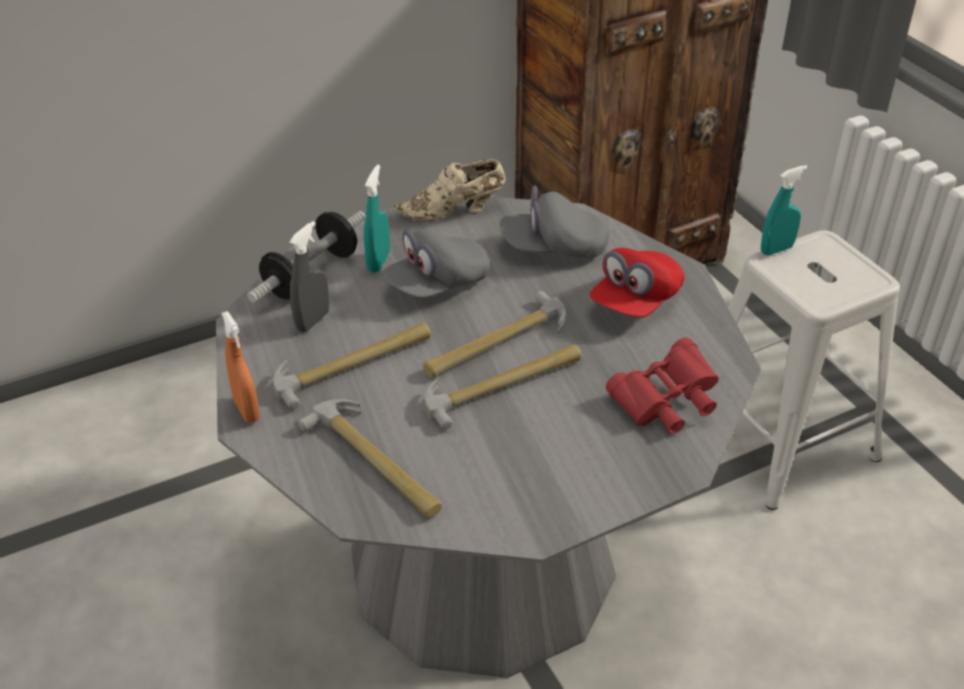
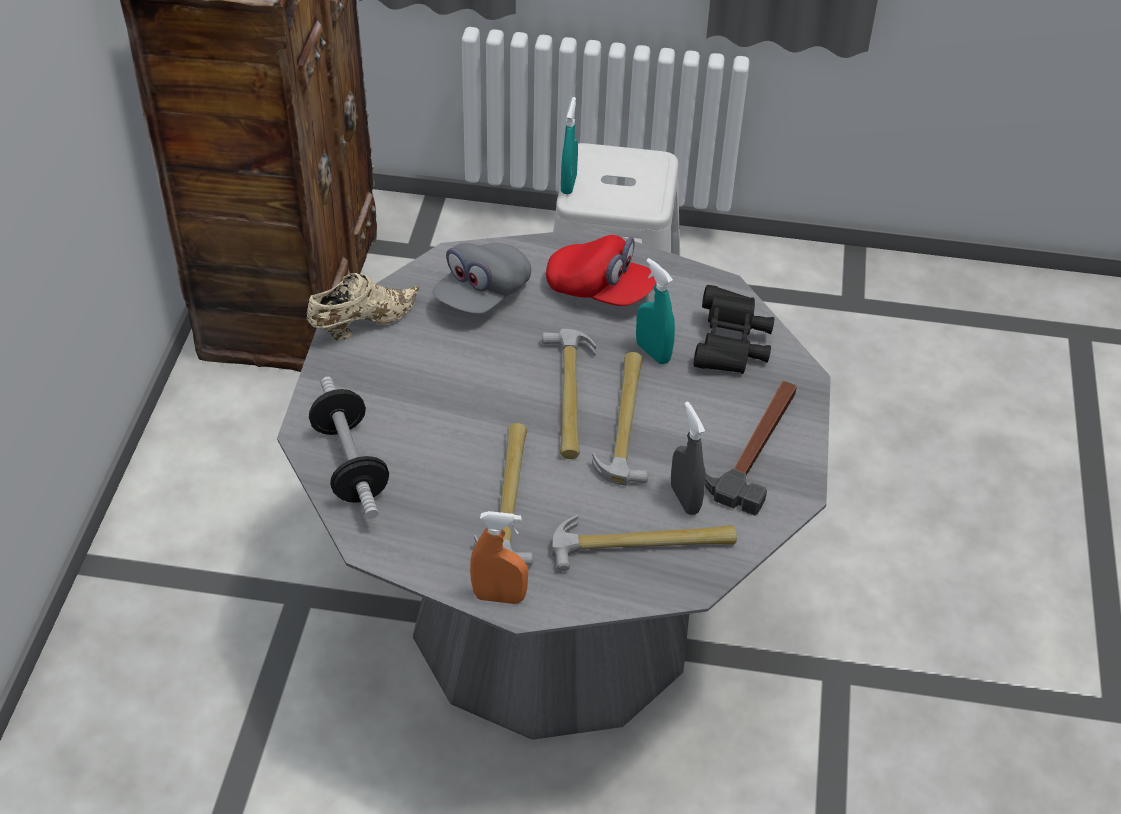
camera: 55 degrees left, 5 degrees up
grey spray bottle [289,221,329,332] -> grey spray bottle moved to [671,401,705,515]
turquoise spray bottle [364,165,390,273] -> turquoise spray bottle moved to [636,258,675,364]
grey cap [383,229,490,298] -> none
beige shoe [394,159,505,221] -> beige shoe turned 150 degrees counterclockwise [307,273,419,341]
red cap [590,248,684,317] -> red cap turned 45 degrees counterclockwise [546,235,657,306]
red binoculars [606,338,719,434] -> black binoculars [693,285,774,374]
none -> hammer [705,381,797,516]

